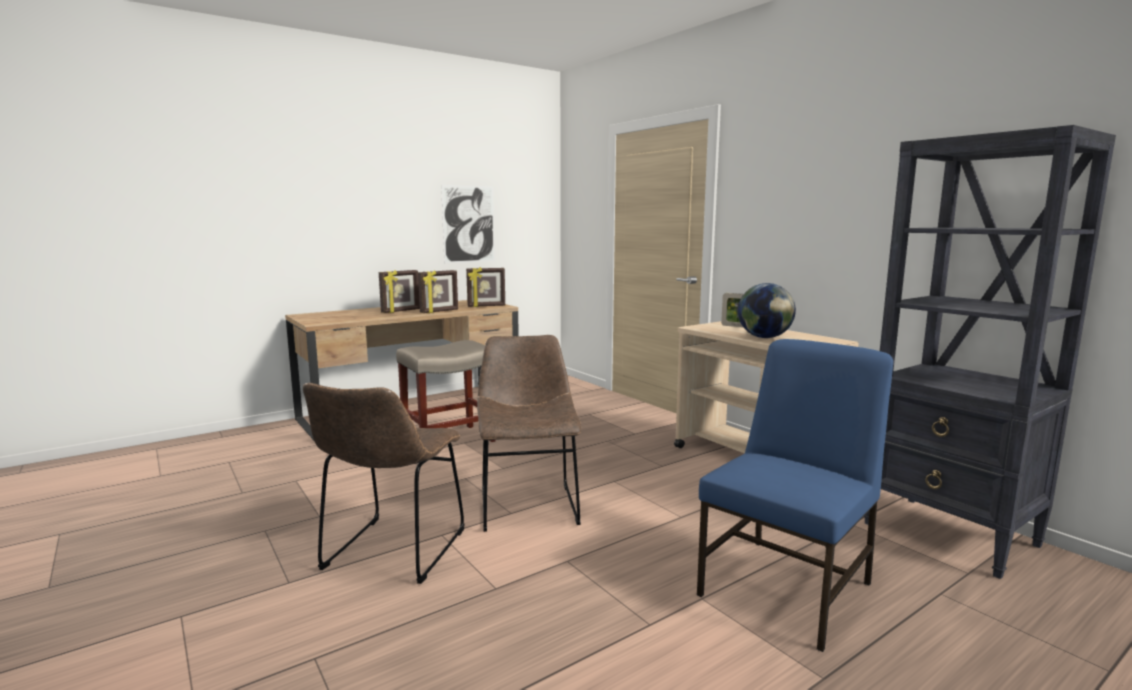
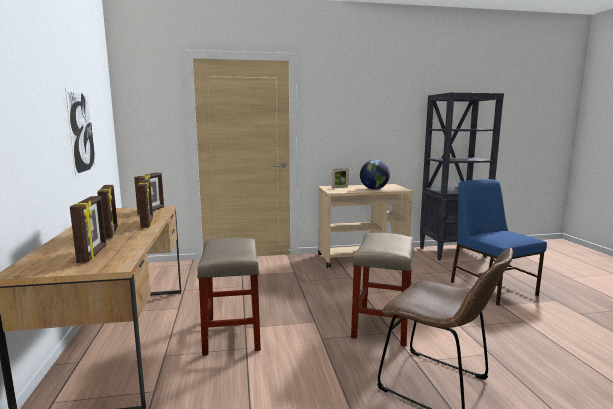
camera: 65 degrees left, 0 degrees up
brown chair [477,335,581,532] -> beige stool [351,233,414,346]
none -> picture frame [70,196,106,263]

